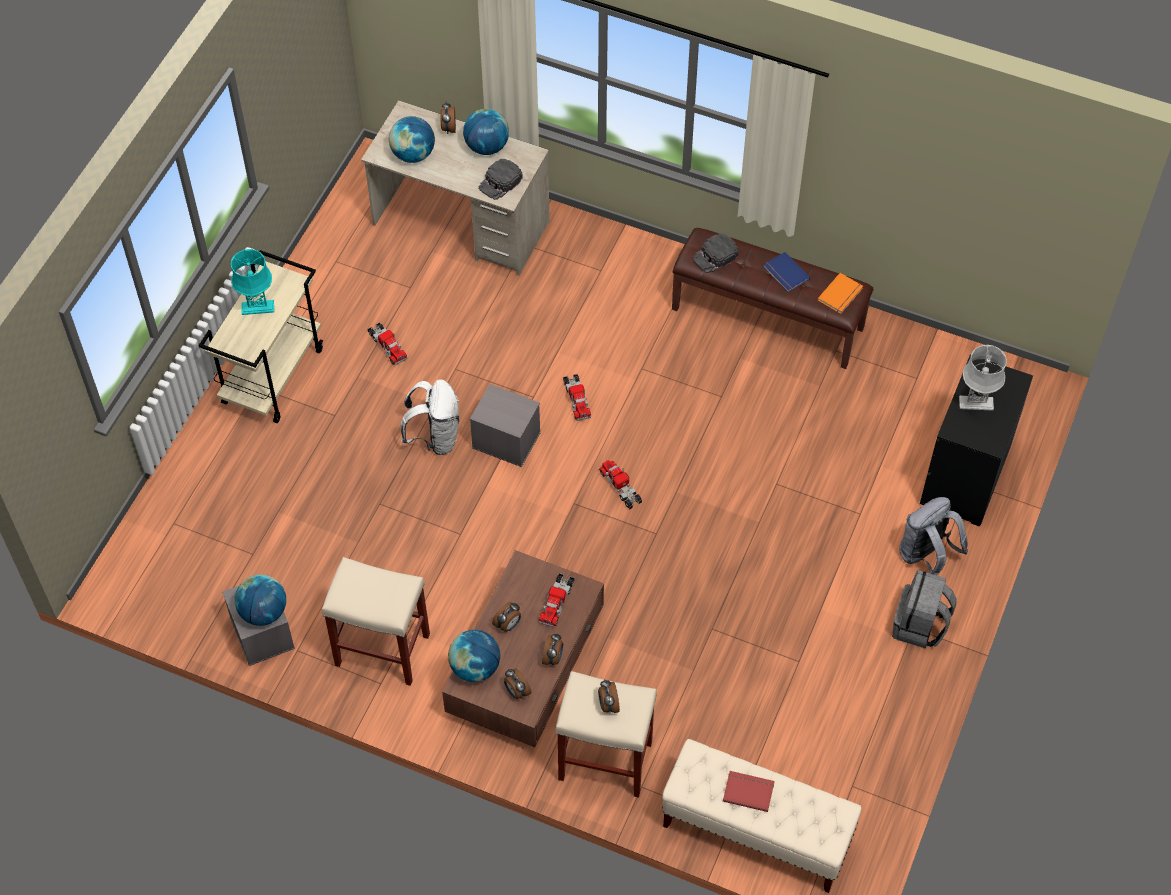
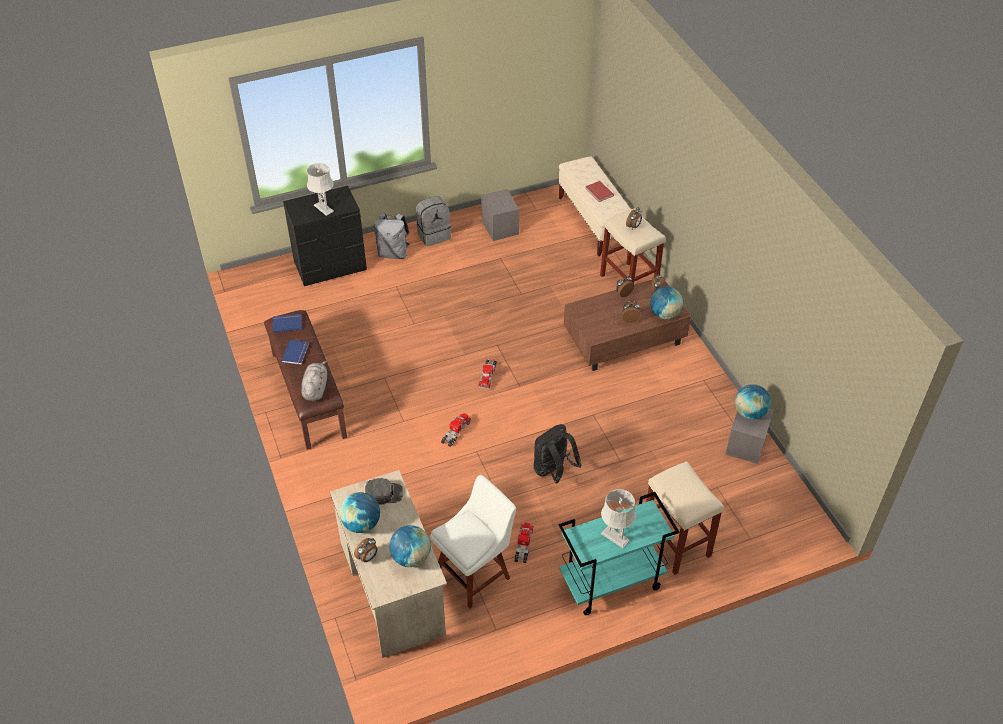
camera: 135 degrees left, 10 degrees down
beige cart [198,250,323,423] -> turquoise cart [559,492,679,615]
turquoise table lamp [231,249,274,315] -> grey table lamp [601,489,636,548]
beige stool [322,557,430,686] -> beige stool moved to [646,461,724,575]
white backpack [401,379,459,455] -> black backpack [534,424,582,483]
grey storage box [470,384,541,467] -> grey storage box moved to [481,189,519,241]
toy truck [539,573,574,628] -> none
black cap [693,233,739,273] -> grey plush toy [301,361,328,401]
orange book [818,273,863,314] -> blue book [273,314,302,333]
none -> white chair [430,475,516,608]

